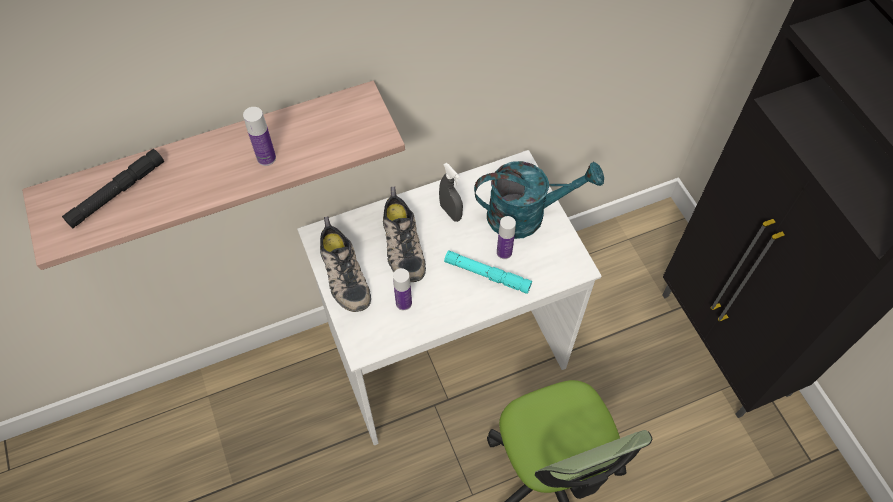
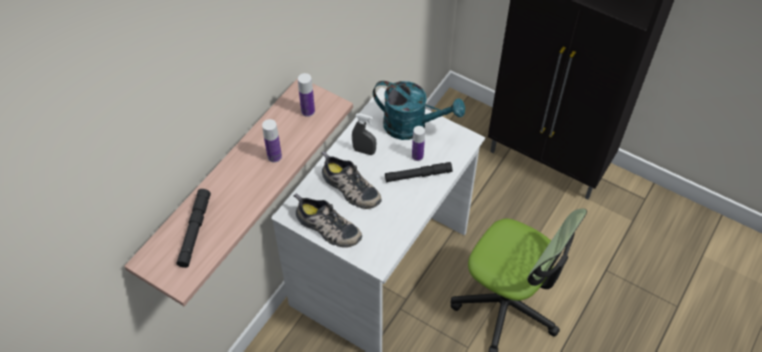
camera: 35 degrees left, 5 degrees down
bottle [393,268,412,310] -> bottle moved to [298,73,315,117]
turquoise flashlight [444,250,532,294] -> black flashlight [385,162,452,182]
turquoise watering can [474,161,604,239] -> turquoise watering can turned 60 degrees clockwise [373,81,465,140]

